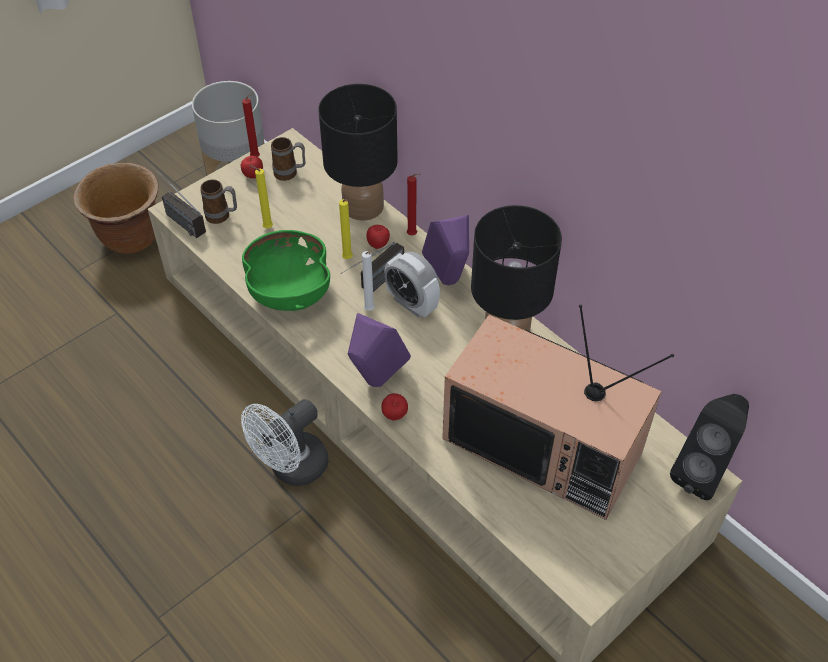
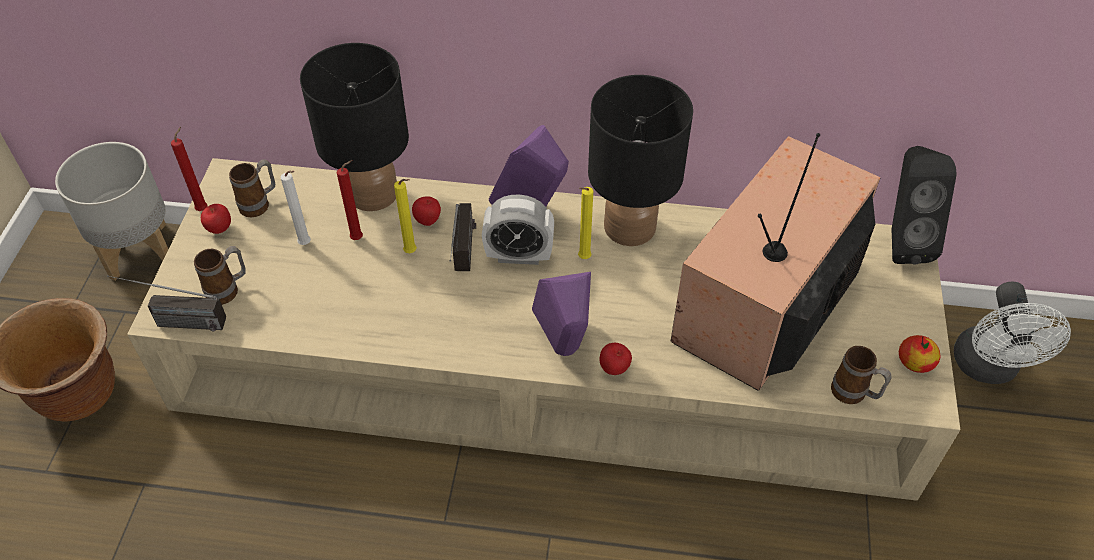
camera: 40 degrees left, 0 degrees up
white fan [241,399,329,486] -> white fan moved to [954,281,1071,384]
green bowl [242,230,330,311] -> none
yellow candle [249,165,273,228] -> yellow candle moved to [578,187,593,259]
white candle [362,251,375,311] -> white candle moved to [281,171,311,245]
red candle [407,173,421,236] -> red candle moved to [337,160,363,240]
television [442,305,674,520] -> television turned 135 degrees clockwise [671,133,881,390]
none -> mug [831,346,892,404]
none -> apple [899,335,940,373]

